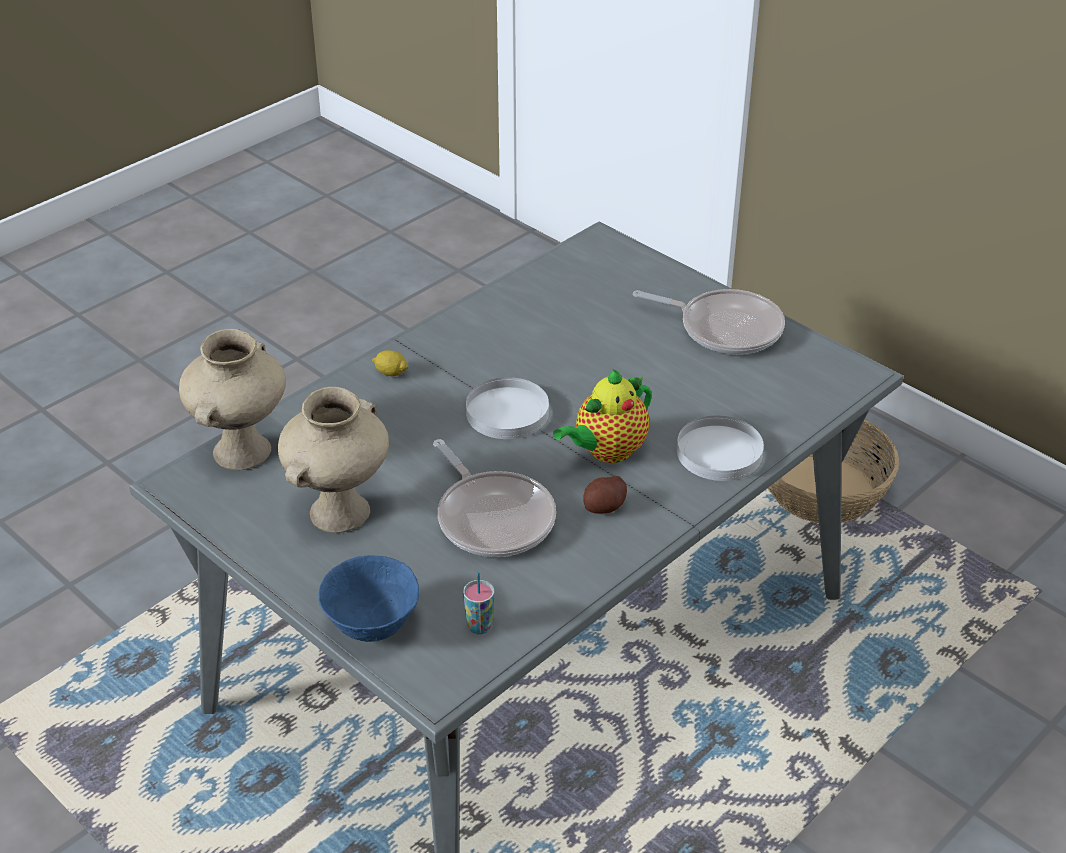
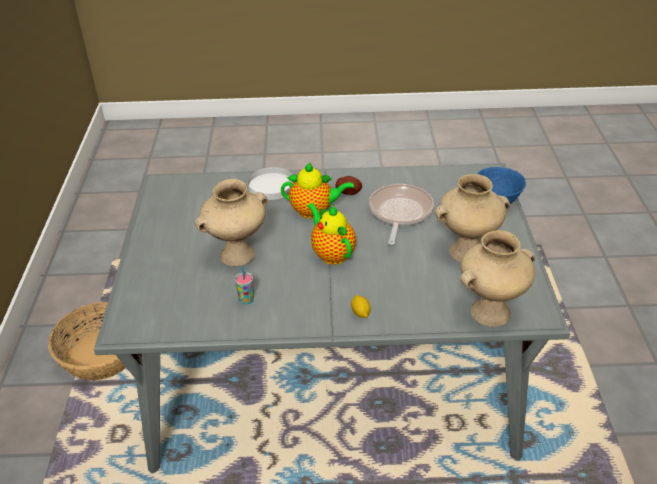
camera: 135 degrees left, 0 degrees up
cup [463,572,495,634] -> cup moved to [235,267,254,304]
white plate [466,377,549,439] -> teapot [307,203,356,265]
frying pan [633,289,785,354] -> none
none -> beige vase [195,179,268,266]

